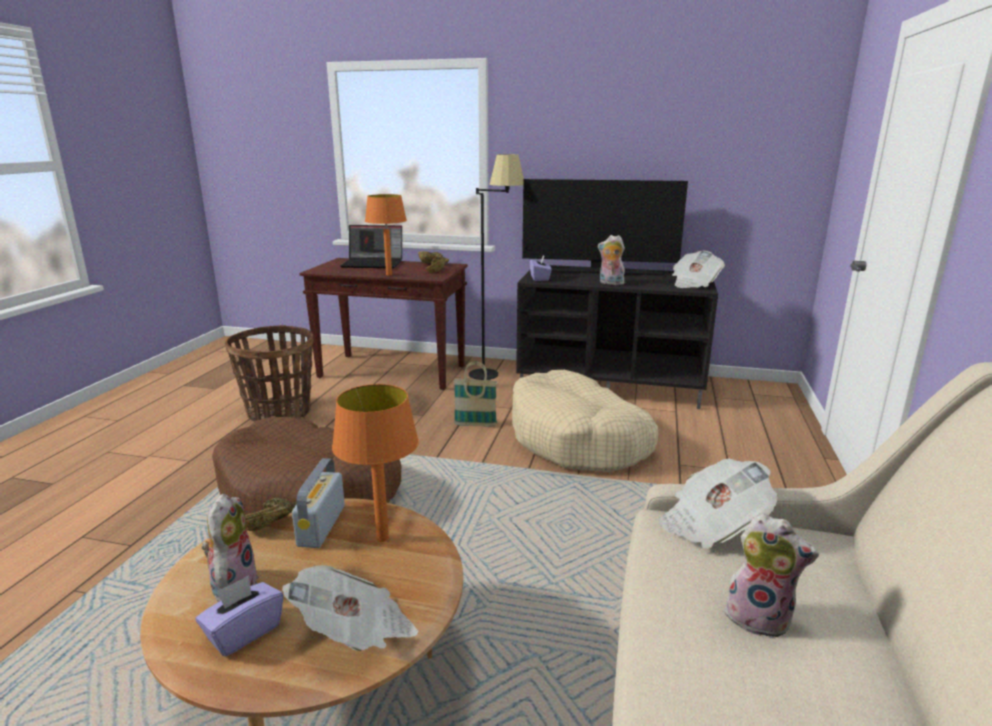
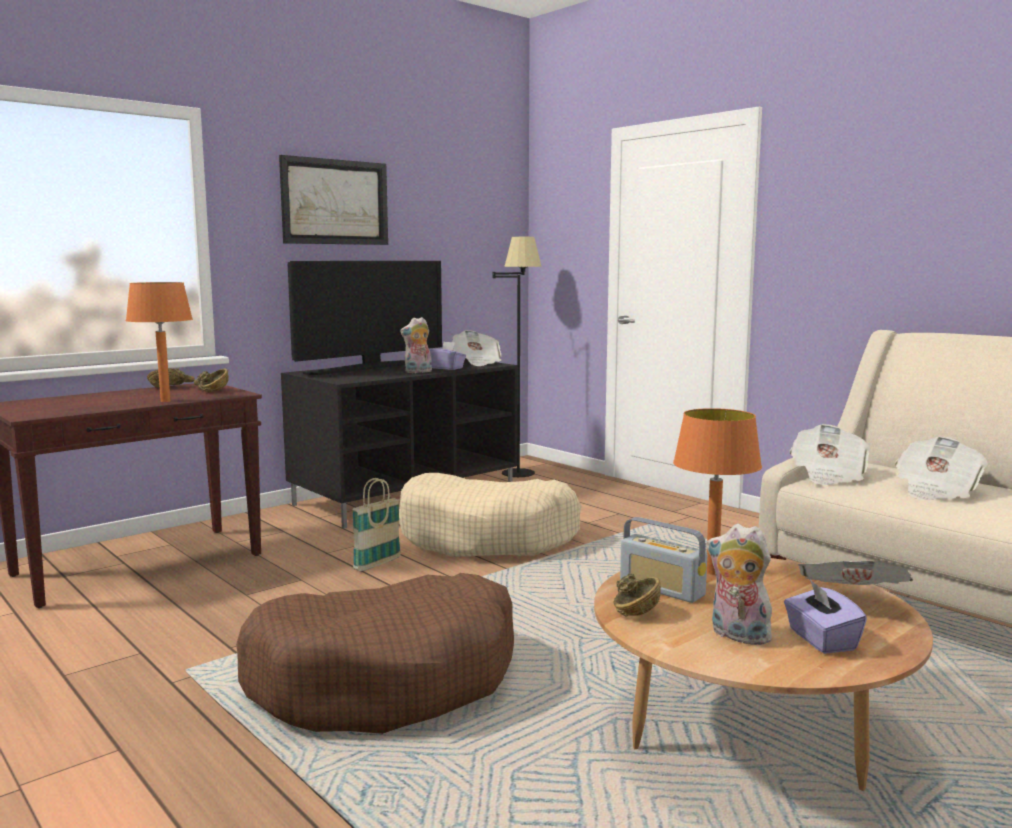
camera: 55 degrees left, 10 degrees down
basket [225,325,314,422] -> none
laptop [340,225,402,268] -> none
black floor lamp [469,154,524,380] -> black floor lamp moved to [493,237,542,477]
purple tissue box [530,254,552,281] -> purple tissue box moved to [430,342,466,370]
plush toy [719,514,819,639] -> newspaper [895,436,988,500]
none -> picture [279,155,388,245]

